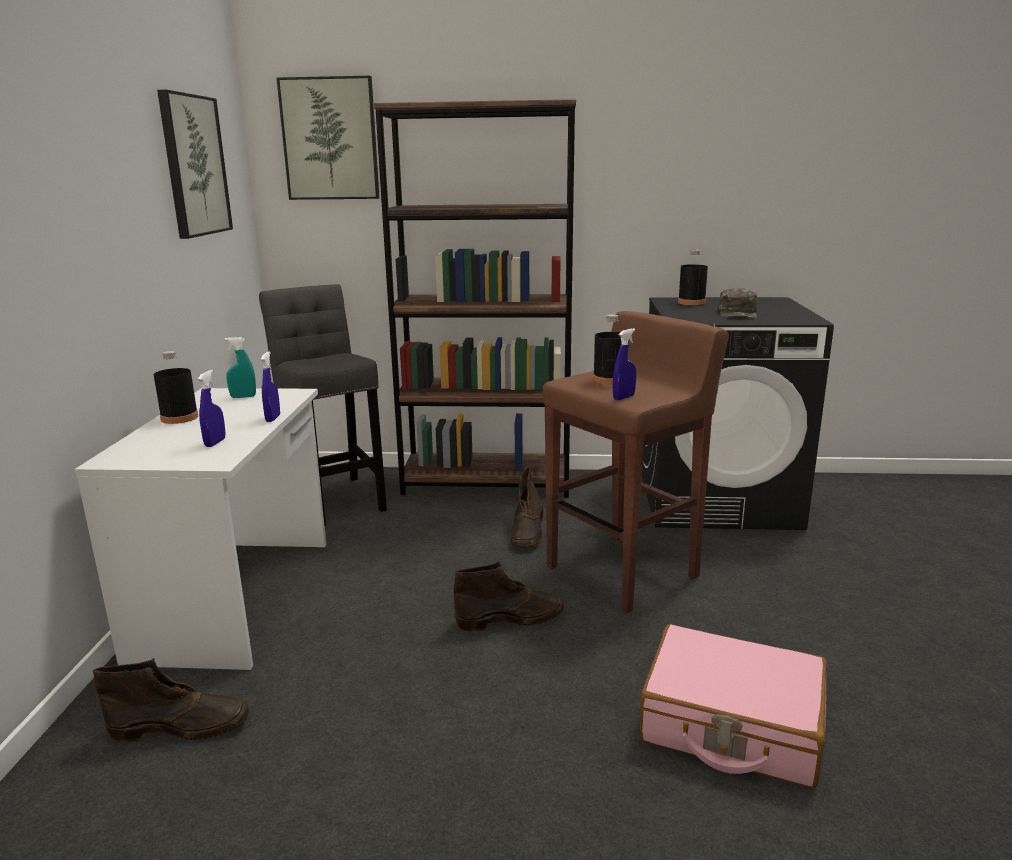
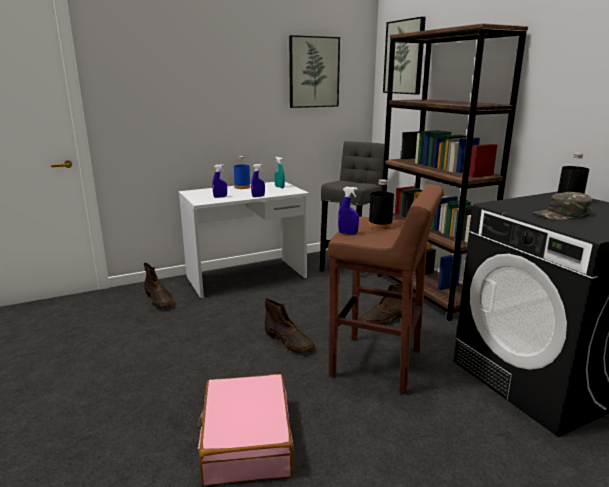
camera: 60 degrees right, 0 degrees up
black bottle [154,351,198,424] -> blue bottle [234,156,251,189]

